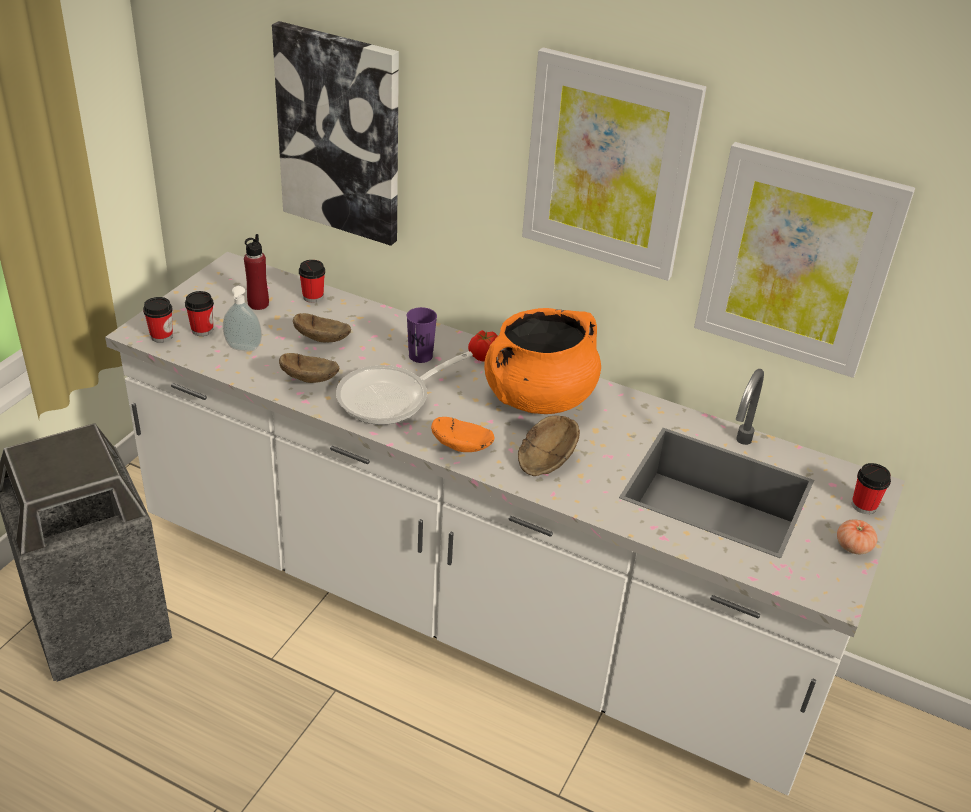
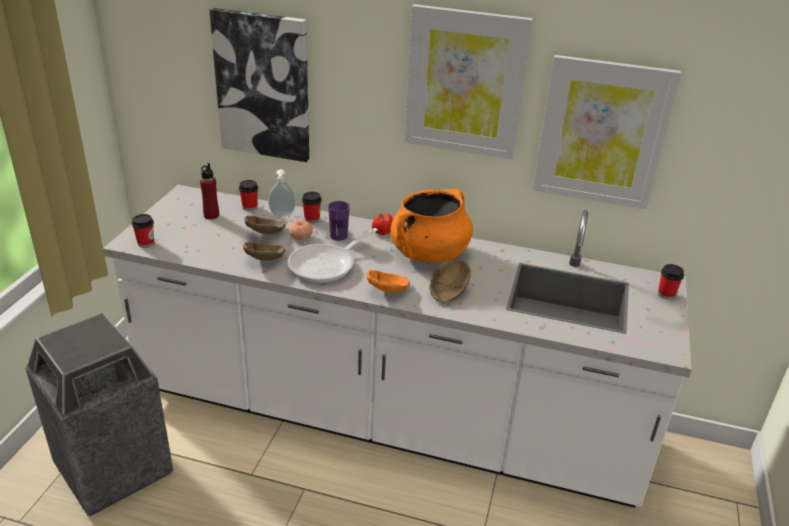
camera: 10 degrees left, 5 degrees down
cup [185,291,214,336] -> cup moved to [302,192,322,223]
soap dispenser [223,286,262,351] -> soap dispenser moved to [269,169,296,216]
tomato [837,519,877,554] -> tomato moved to [289,220,313,240]

